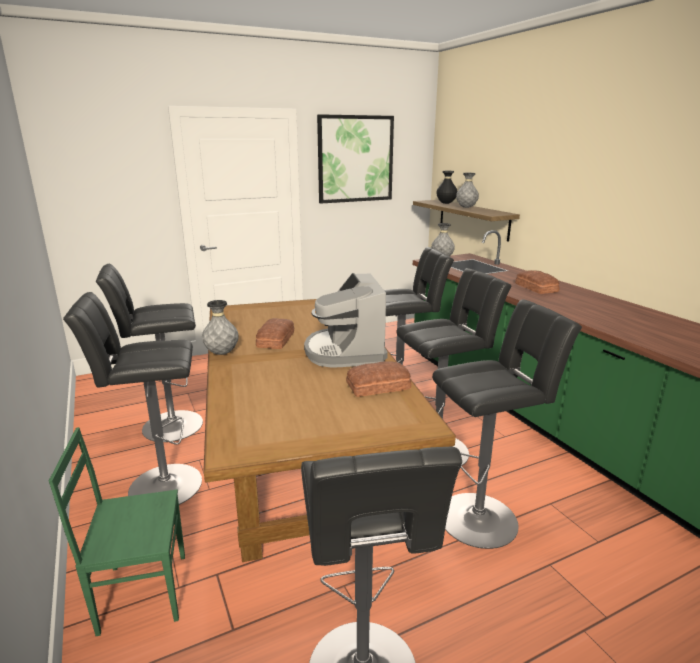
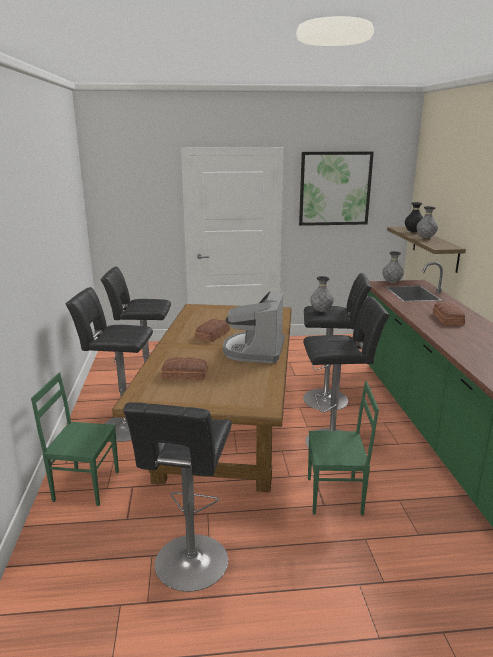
camera: 20 degrees right, 0 degrees up
grey vase [202,300,239,355] -> grey vase moved to [310,276,334,312]
bread [346,362,411,397] -> bread moved to [161,357,208,380]
black stool [432,300,582,549] -> green chair [308,381,379,515]

